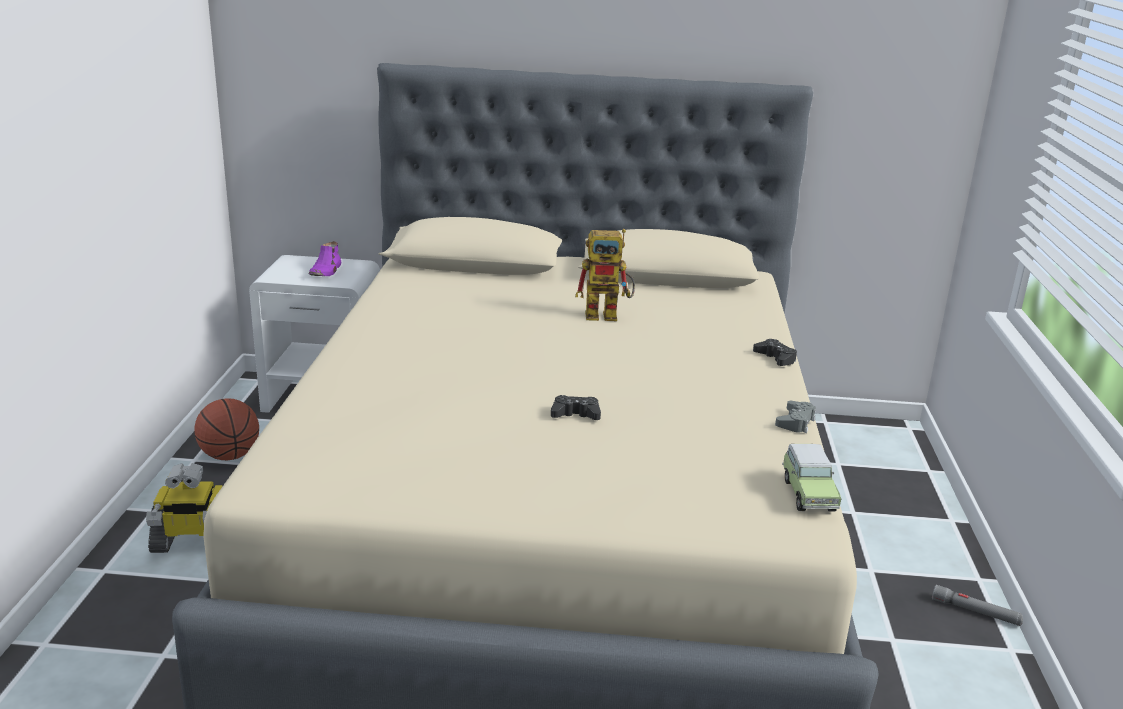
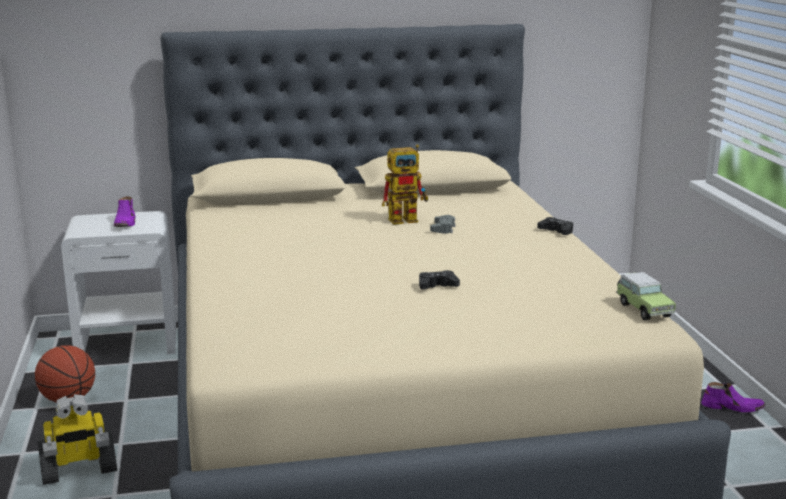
camera: 15 degrees left, 5 degrees down
grey game controller [775,401,816,433] -> grey game controller moved to [430,215,455,234]
grey flashlight [932,585,1023,626] -> purple shoe [701,382,765,412]

